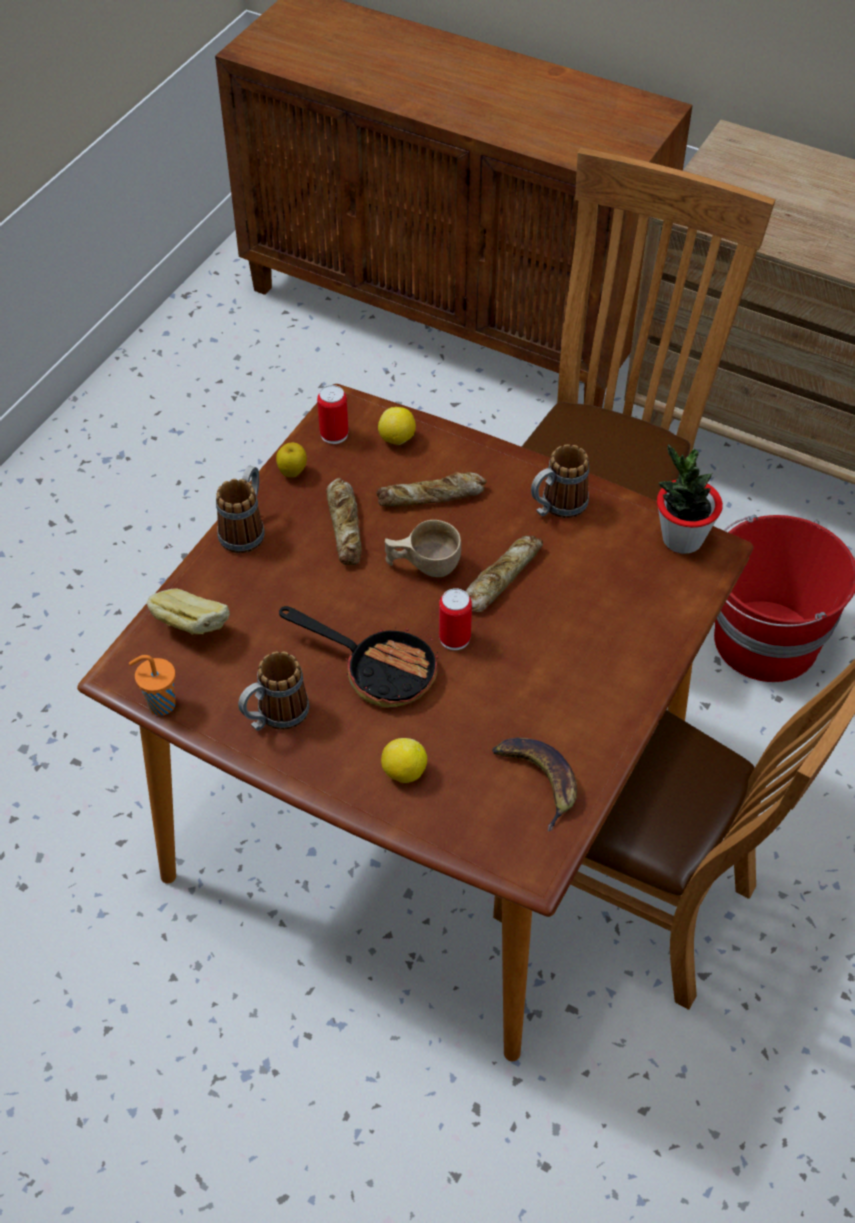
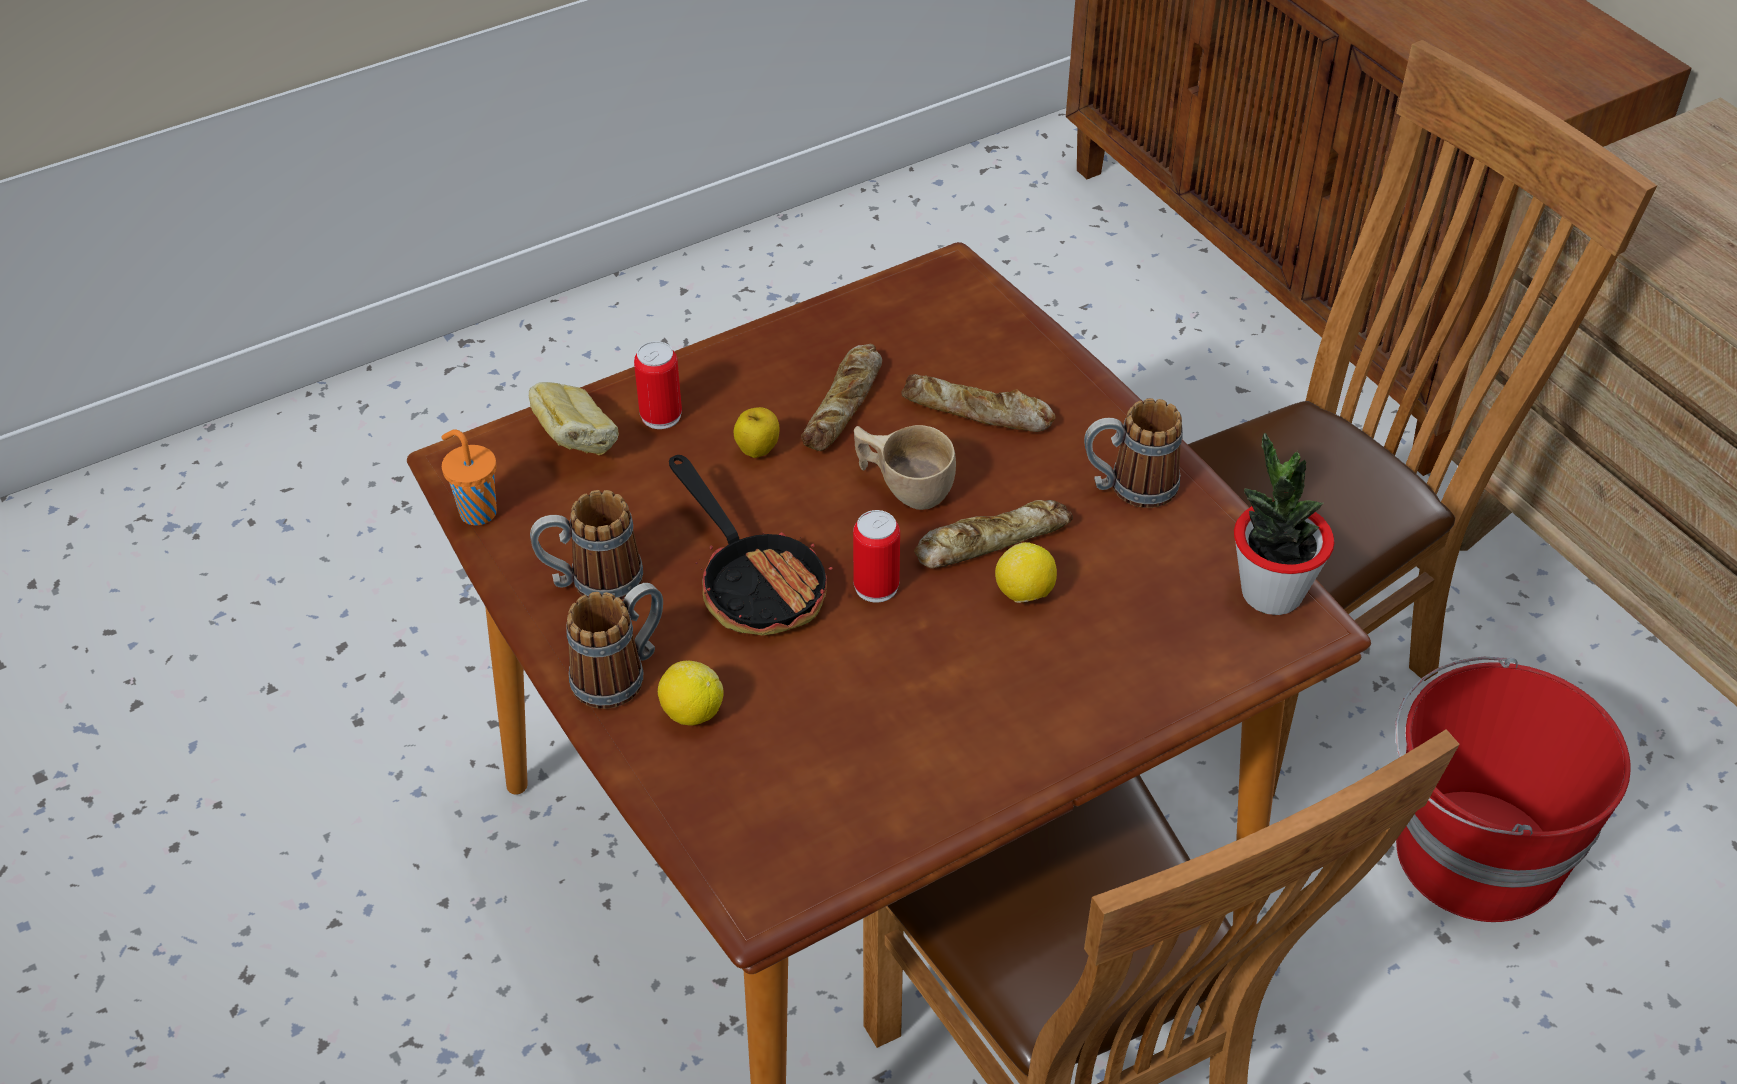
camera: 30 degrees right, 5 degrees down
mug [216,466,265,553] -> mug moved to [566,583,663,709]
apple [276,443,307,477] -> apple moved to [734,407,779,458]
can [317,385,348,444] -> can moved to [634,341,682,429]
lemon [378,407,416,445] -> lemon moved to [995,542,1057,603]
banana [492,737,577,832] -> none

